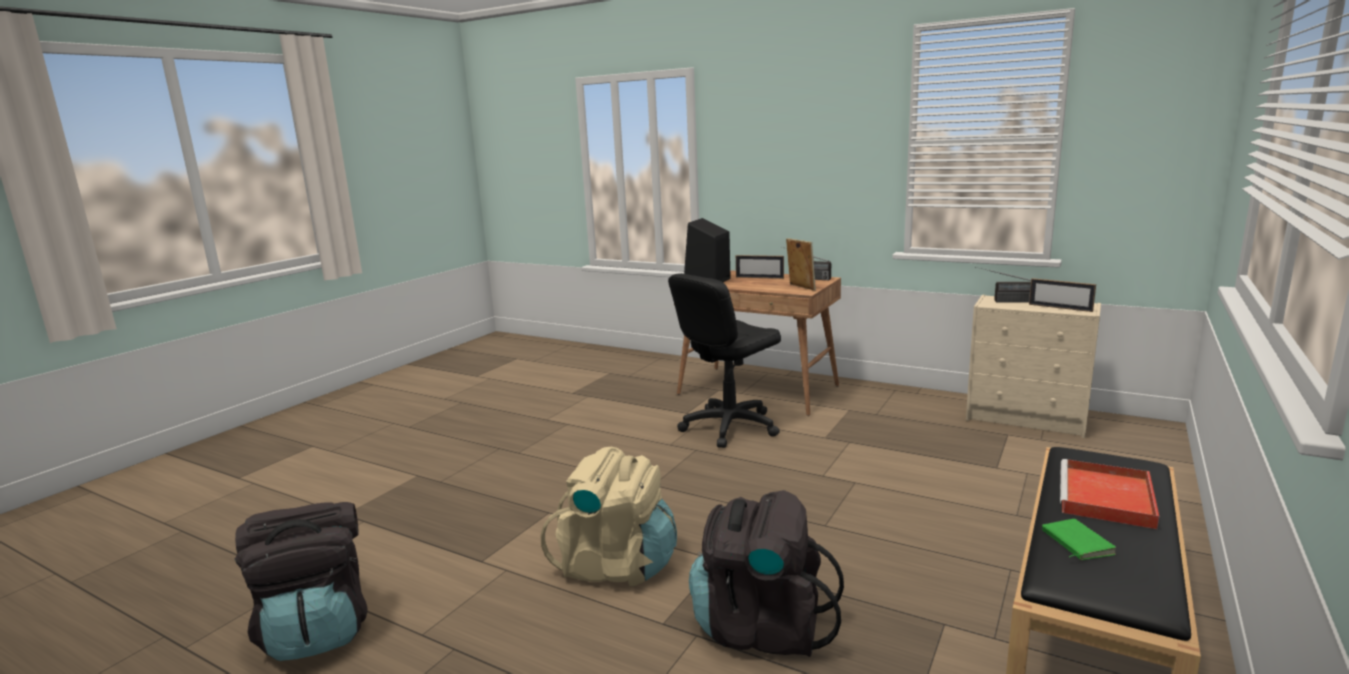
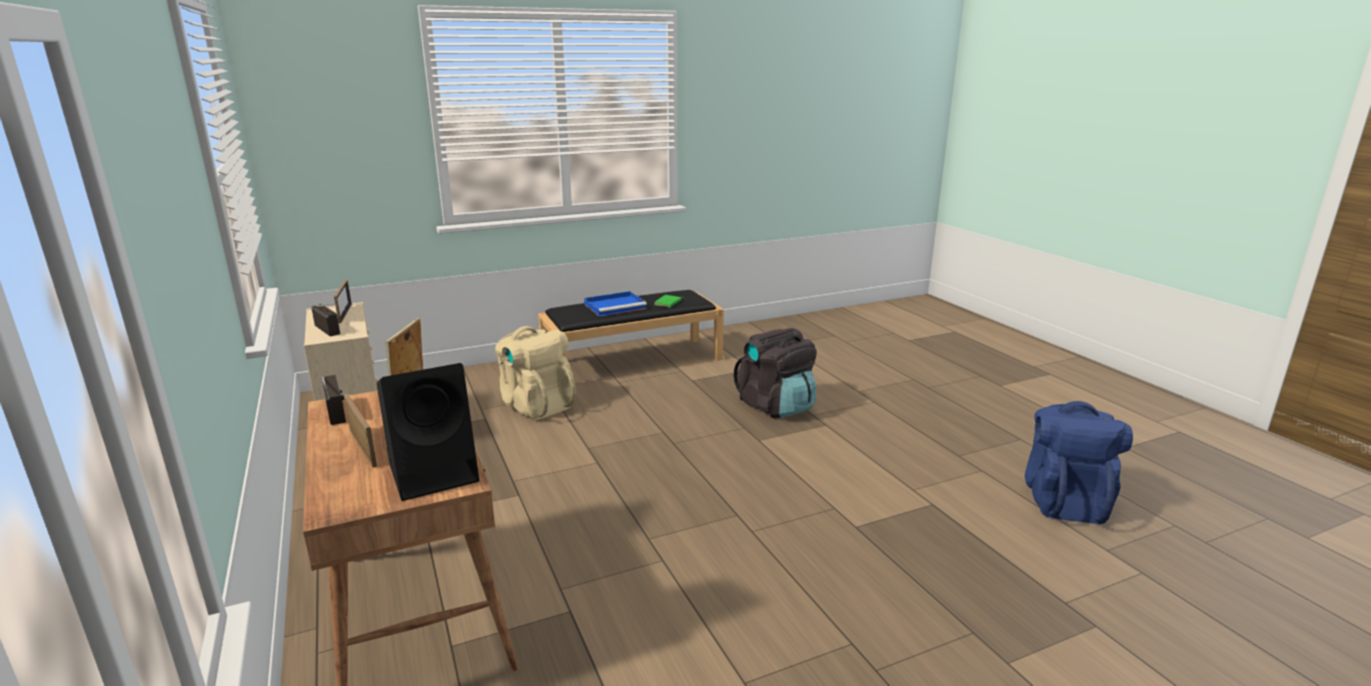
camera: 145 degrees left, 5 degrees up
black backpack [235,502,367,661] -> blue backpack [1025,401,1133,524]
beige backpack [540,447,677,586] -> beige backpack moved to [495,326,576,420]
black office chair [668,273,781,448] -> none
red tray [1060,459,1159,529] -> blue tray [584,291,647,316]

